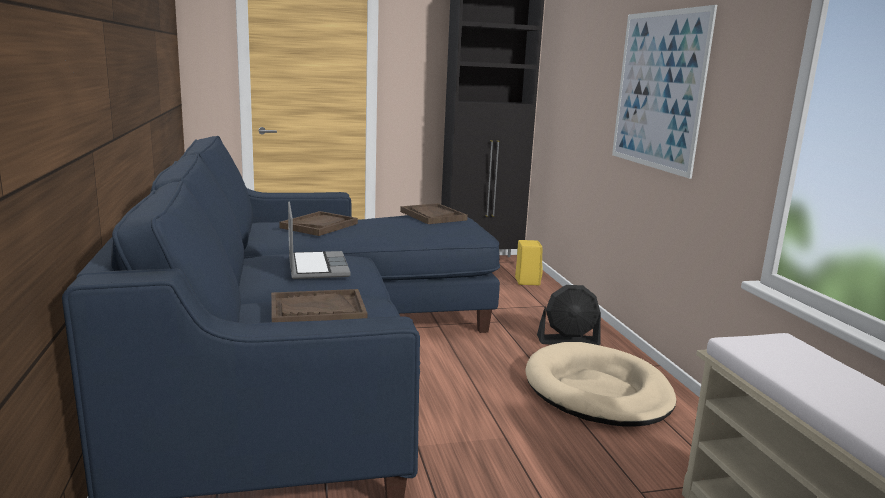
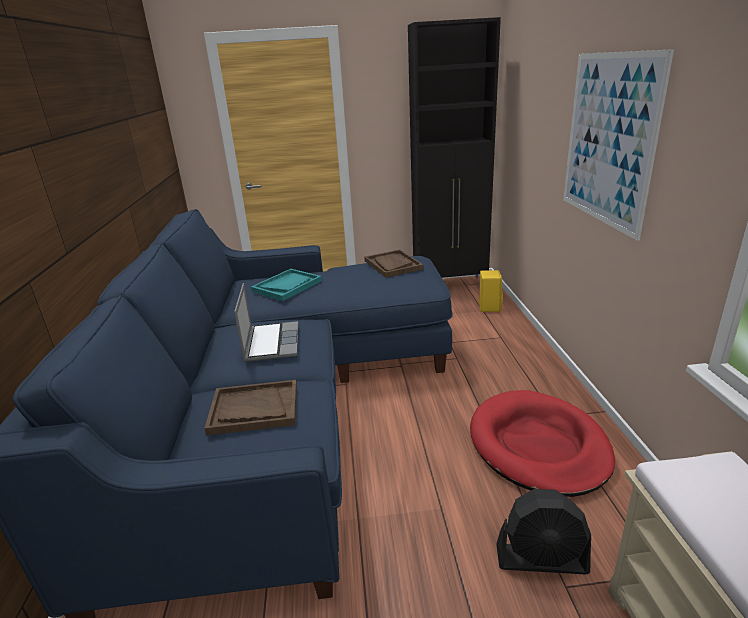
camera: 10 degrees right, 10 degrees up
brown tray [279,211,358,236] -> turquoise tray [251,269,322,301]
beige dog bed [525,342,676,427] -> red dog bed [470,390,615,497]
black fan [537,285,601,345] -> black fan moved to [496,489,591,574]

